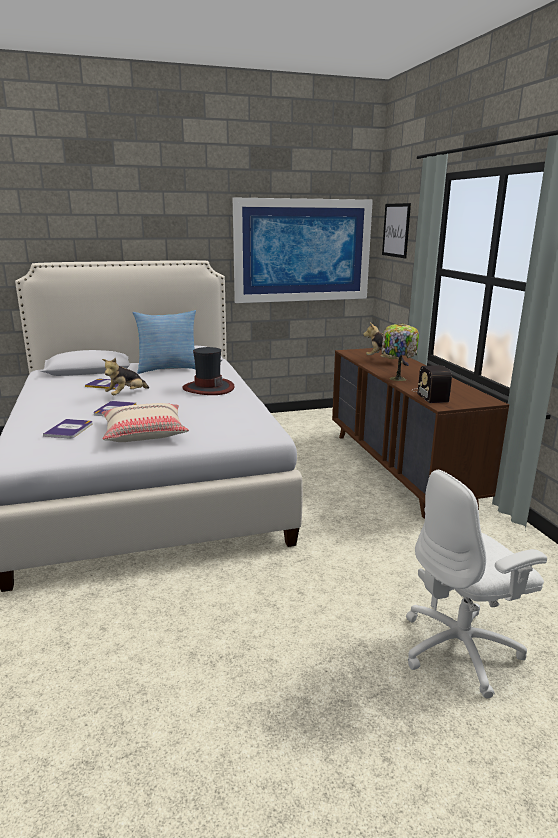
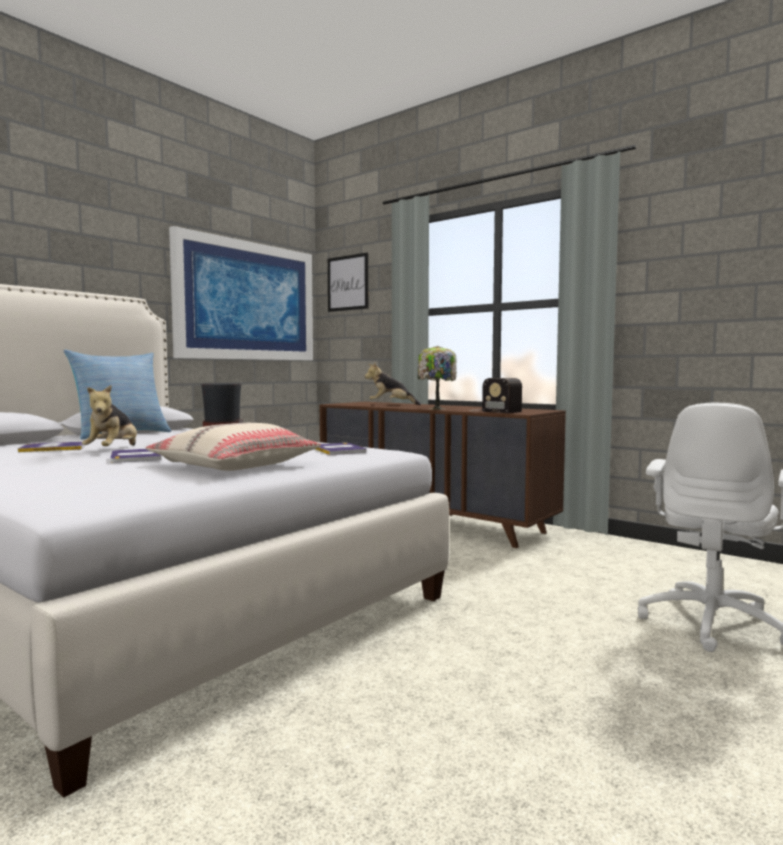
camera: 35 degrees left, 15 degrees down
book [43,419,92,438] -> book moved to [315,443,367,455]

